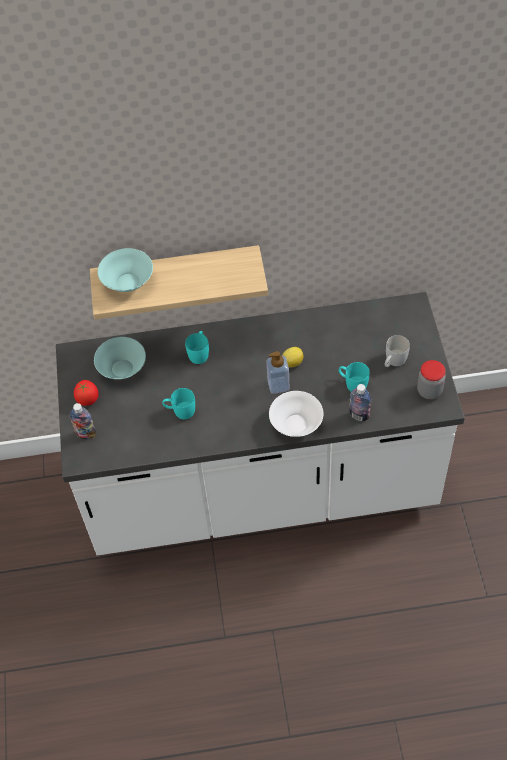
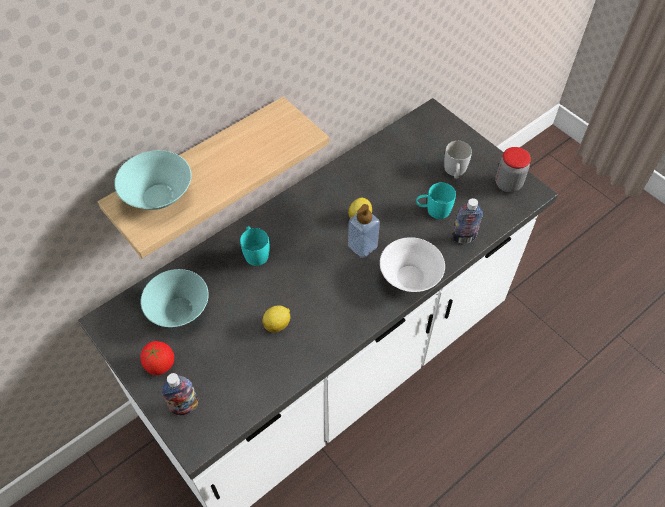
camera: 35 degrees left, 0 degrees up
turquoise mug [162,388,195,419] -> lemon [263,305,290,332]

